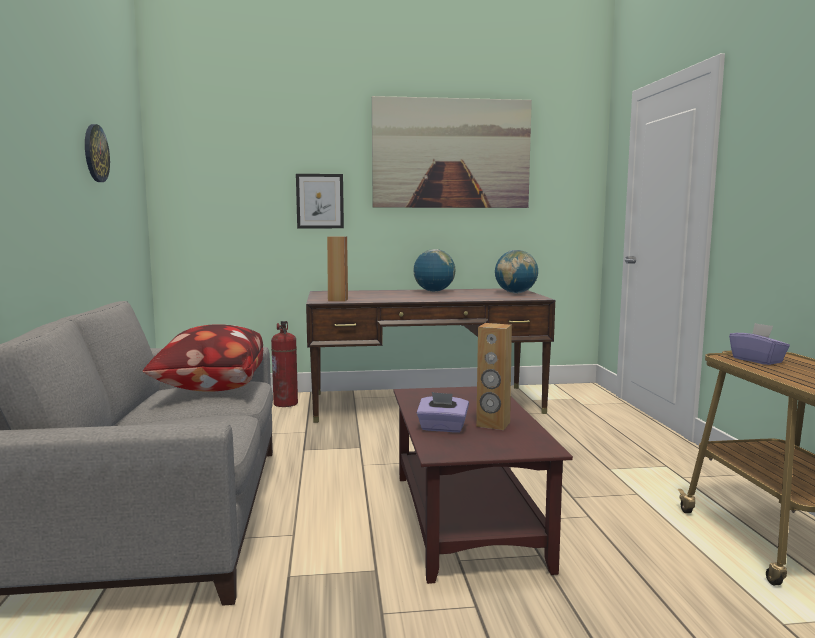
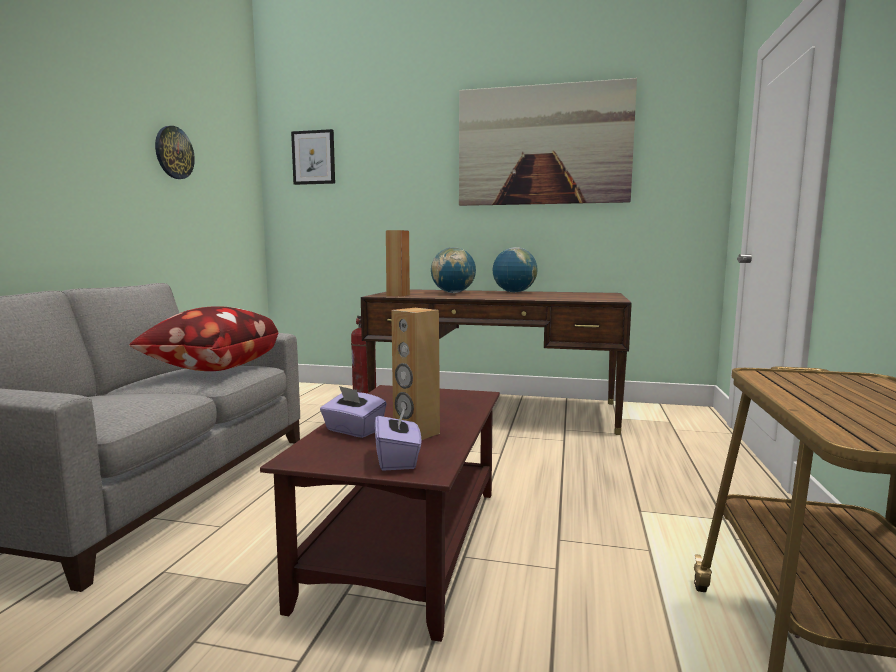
camera: 20 degrees right, 0 degrees up
picture [296,174,344,228] -> picture moved to [291,129,335,185]
globe [495,250,538,293] -> globe moved to [431,247,476,293]
purple tissue box [729,323,790,365] -> purple tissue box moved to [375,405,422,471]

